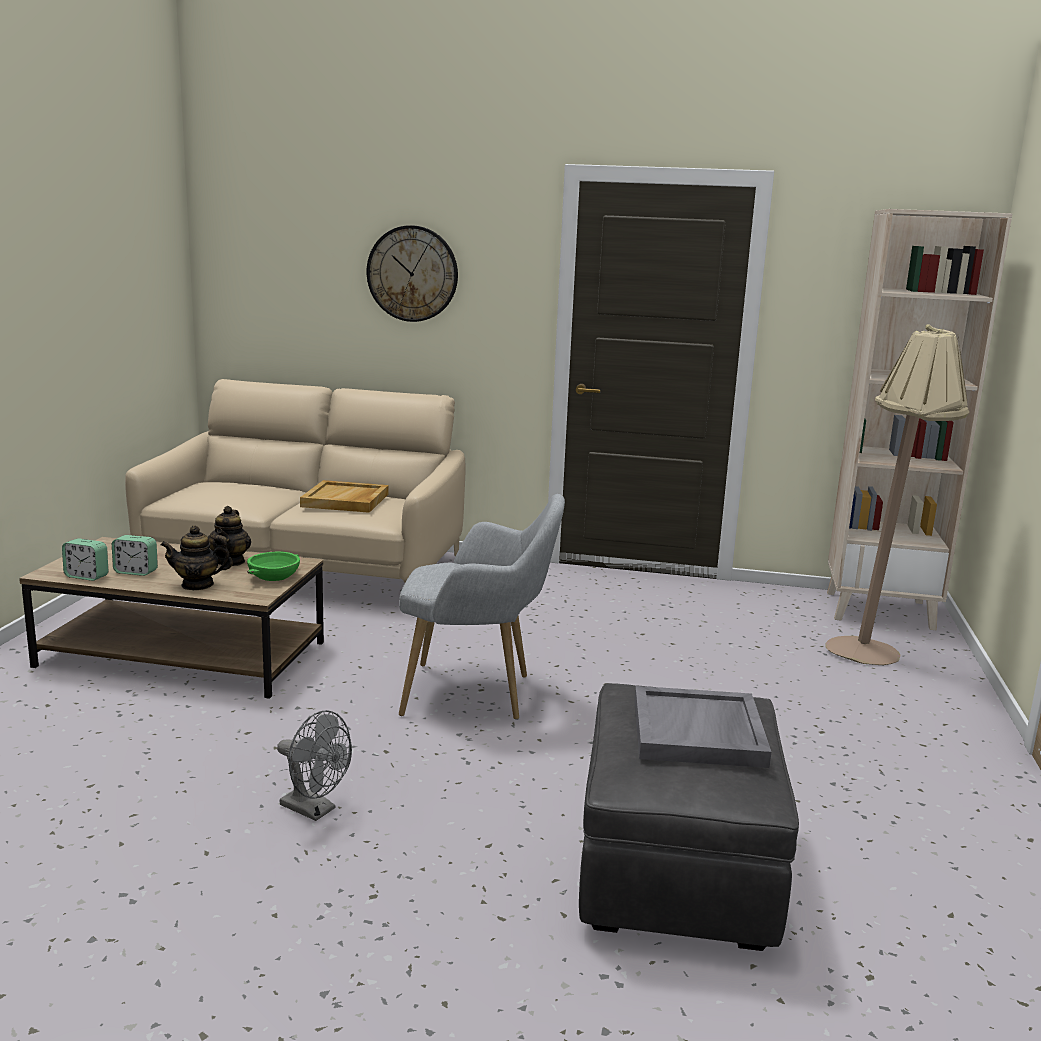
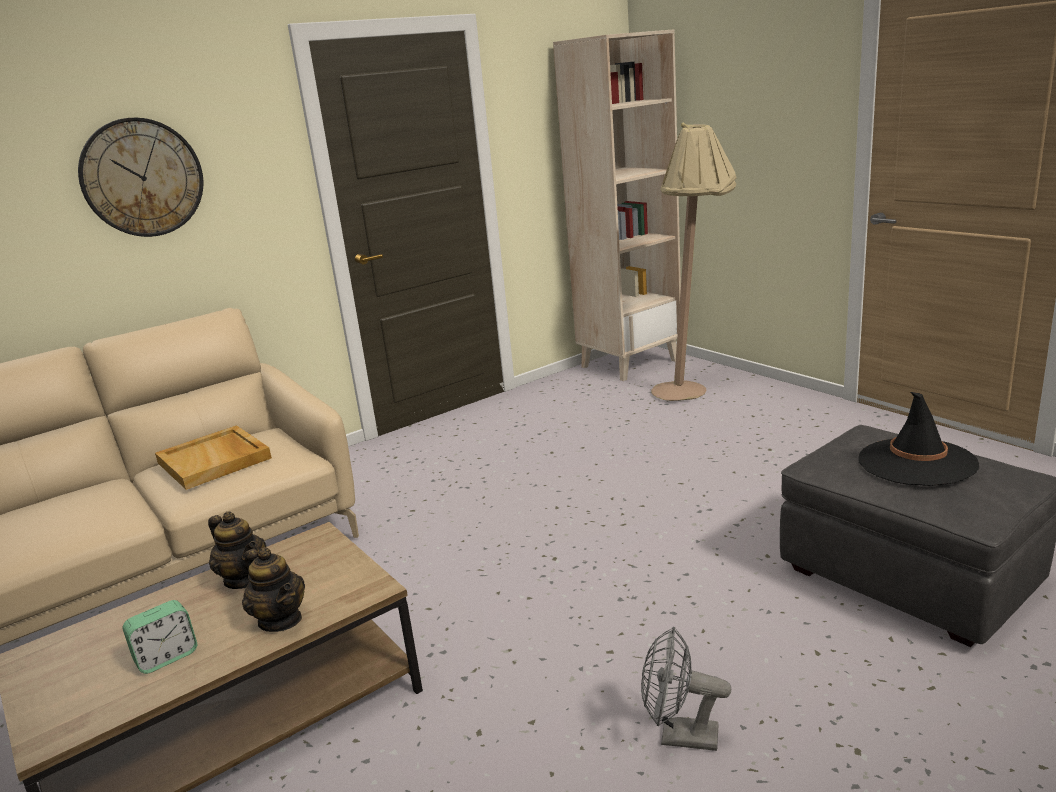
camera: 45 degrees left, 5 degrees up
alarm clock [62,538,108,581] -> none
teapot [161,525,233,590] -> teapot turned 75 degrees counterclockwise [242,547,305,632]
green bowl [247,551,300,581] -> none
grey fan [277,710,352,821] -> grey fan turned 150 degrees counterclockwise [641,627,731,751]
grey armchair [399,494,565,719] -> none
grey tray [634,686,771,768] -> black hat [858,392,979,486]

